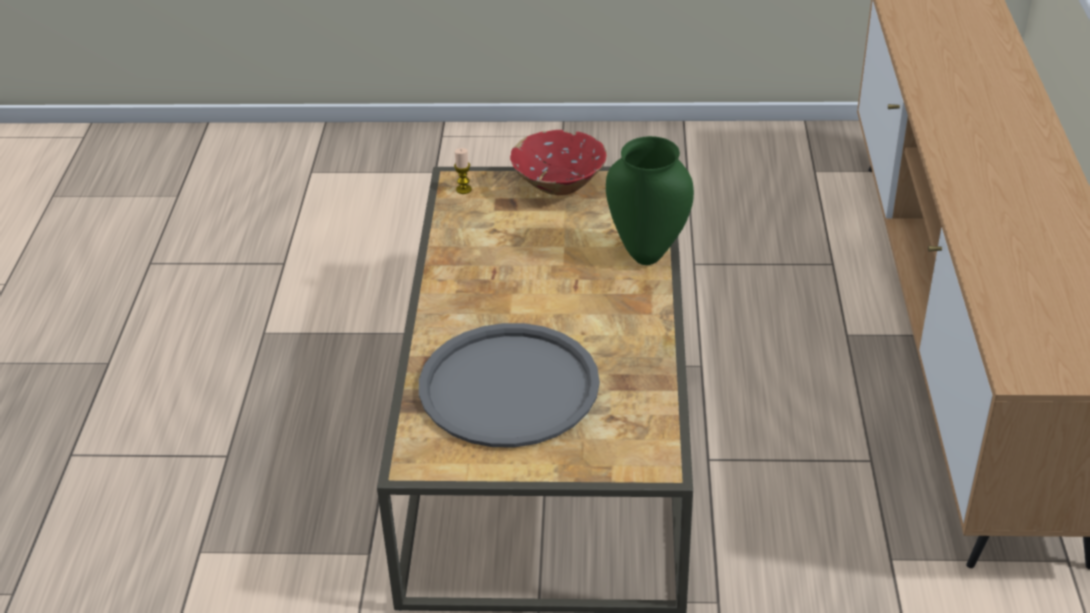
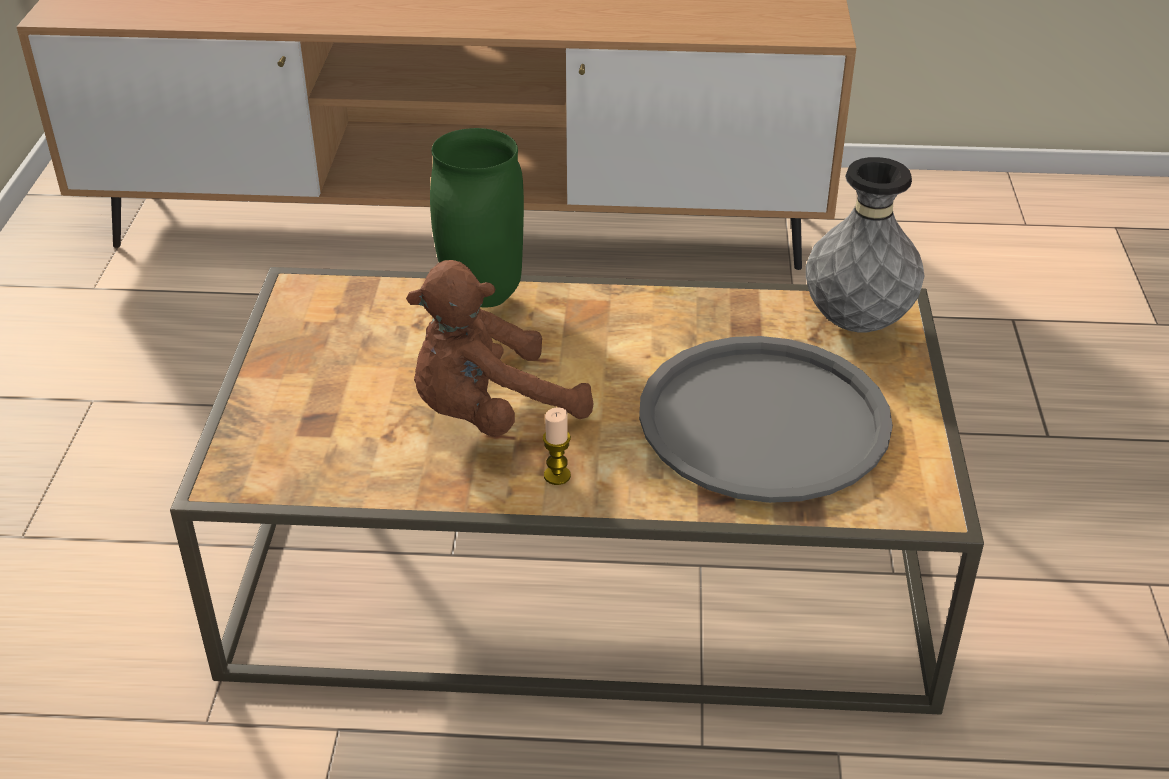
camera: 90 degrees left, 0 degrees up
candle [454,148,472,194] -> candle moved to [543,407,571,485]
red bowl [510,130,607,195] -> none
none -> brown plush toy [406,260,593,437]
none -> grey vase [806,157,924,332]

